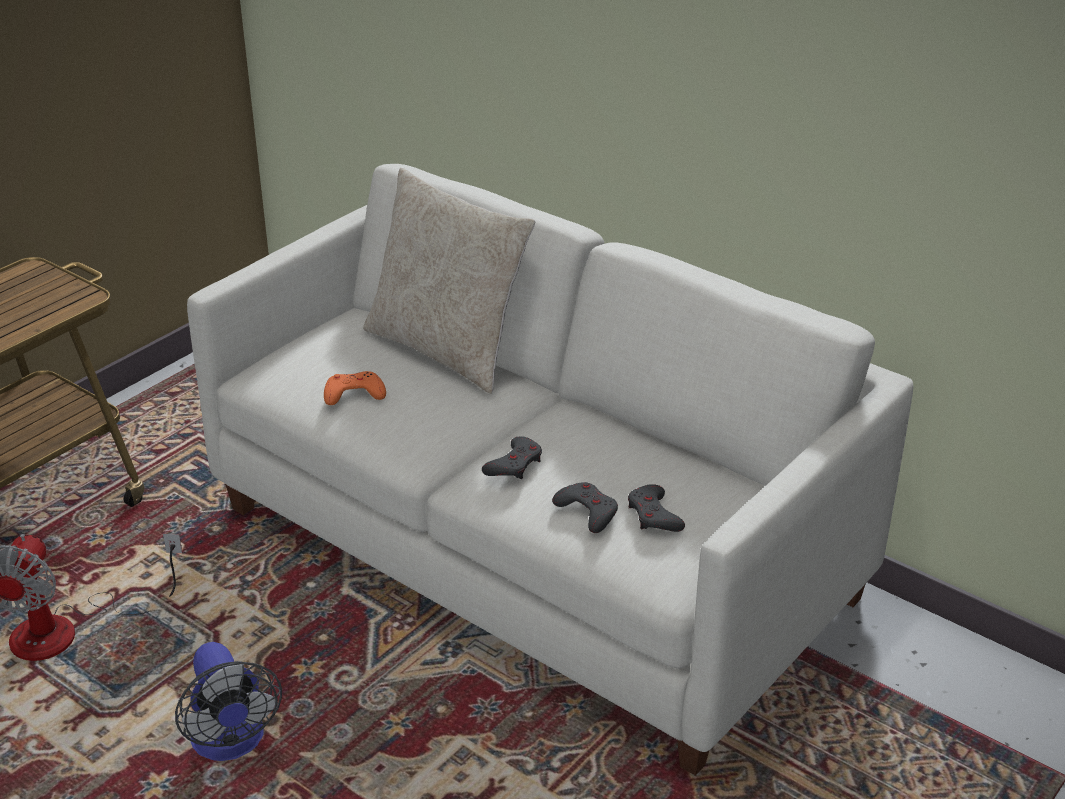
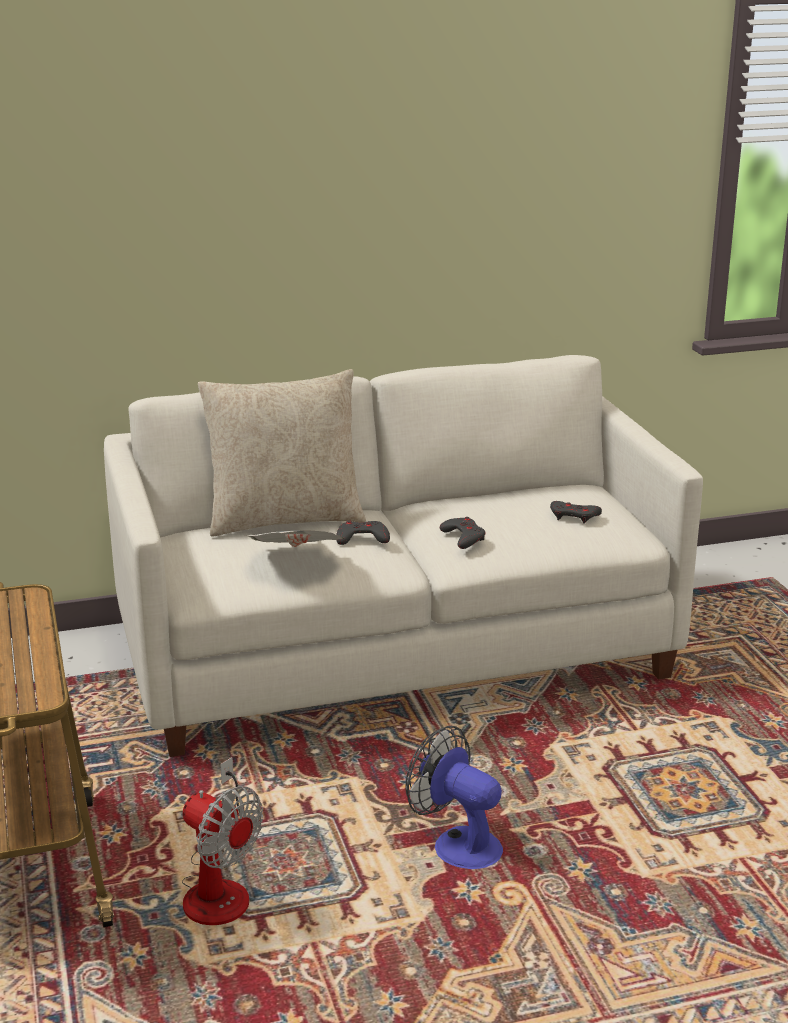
camera: 55 degrees left, 10 degrees down
fan [175,642,282,761] -> fan turned 150 degrees counterclockwise [405,726,503,869]
orange game controller [324,371,386,405] -> newspaper [245,530,345,547]
grey game controller [552,482,618,533] -> grey game controller moved to [336,520,390,545]

